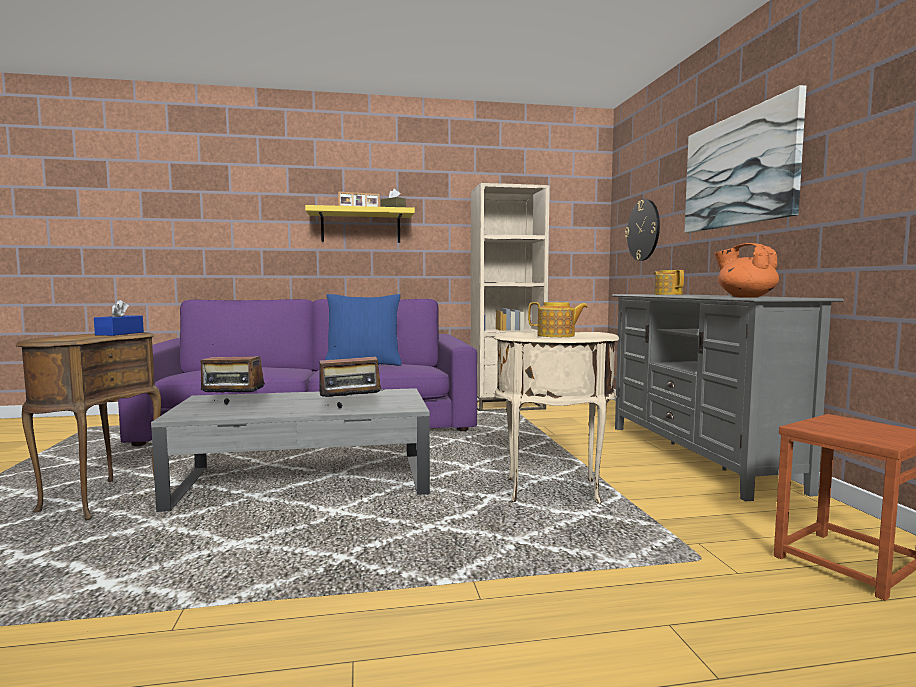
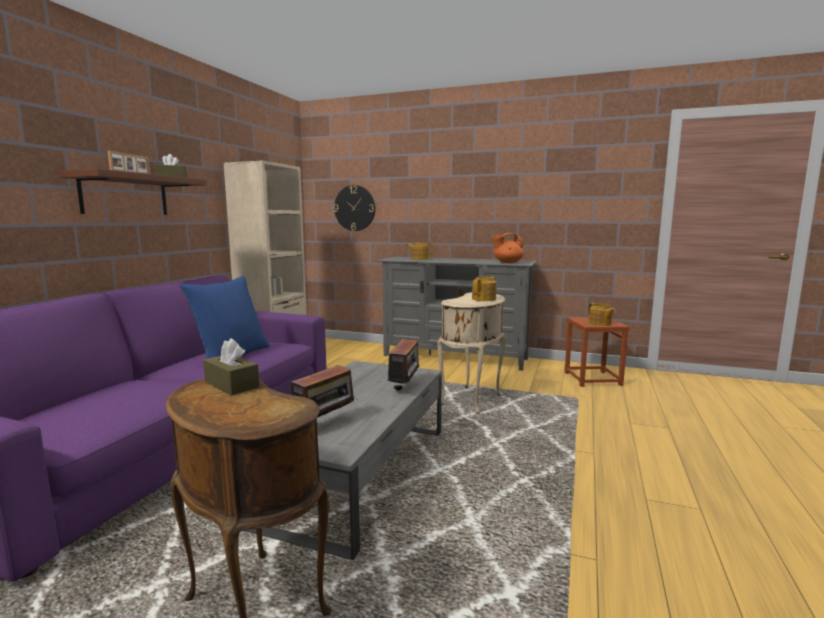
camera: 60 degrees left, 5 degrees up
blue tissue box [94,300,144,336] -> brown tissue box [203,338,259,395]
yellow shelf [305,205,415,243] -> brown shelf [60,169,206,215]
picture [684,85,807,233] -> none
none -> teapot [588,303,616,326]

